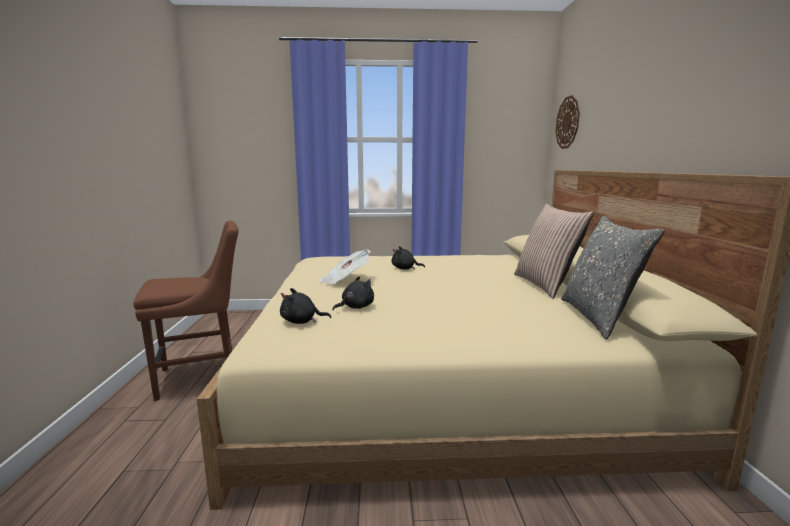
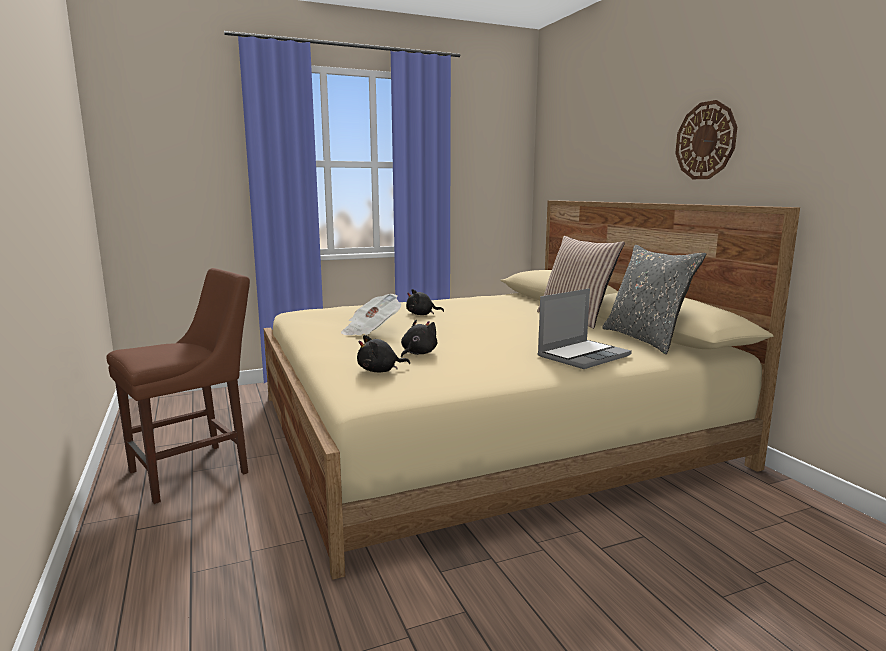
camera: 20 degrees left, 0 degrees up
wall clock [555,95,580,149] -> wall clock moved to [675,100,737,179]
none -> laptop [537,288,632,369]

